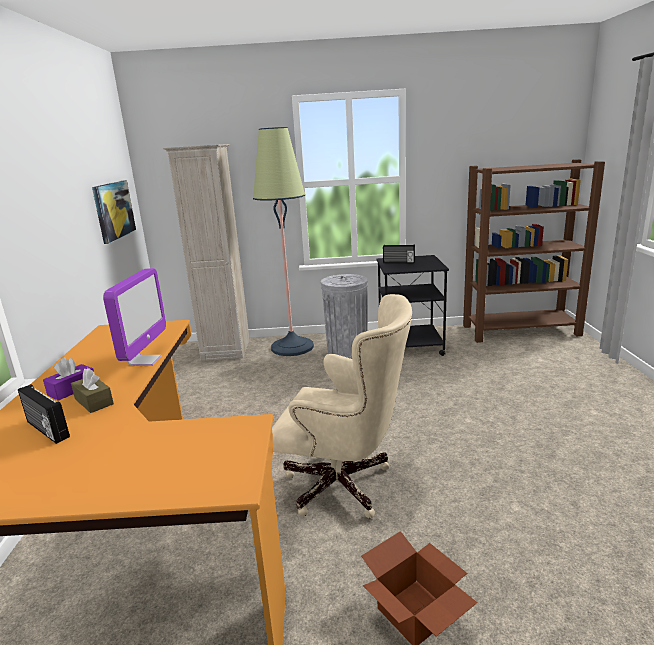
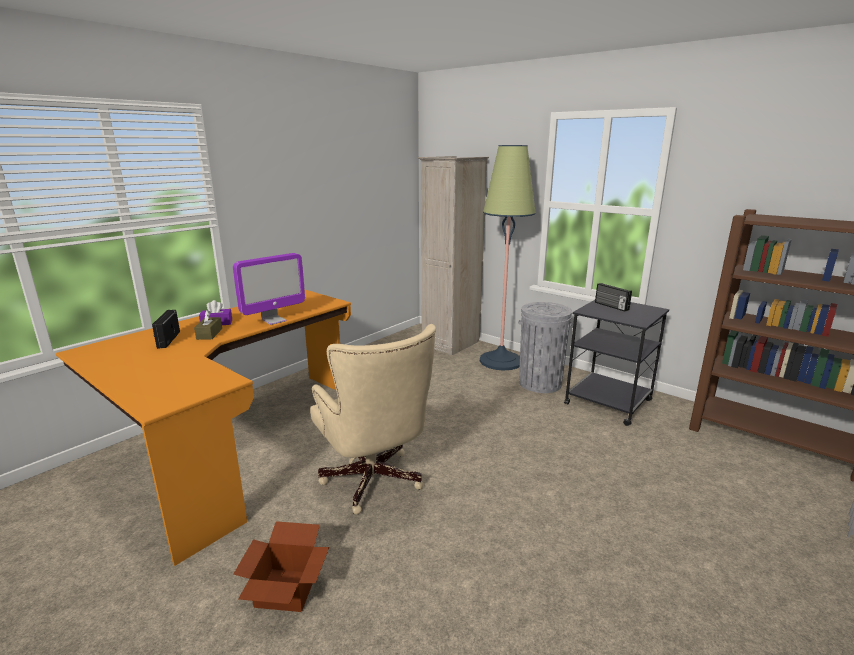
camera: 40 degrees right, 0 degrees up
picture [92,180,136,244] -> none

